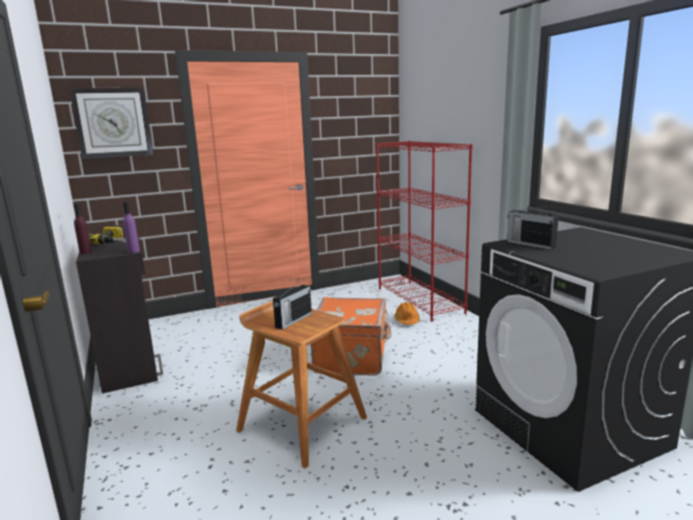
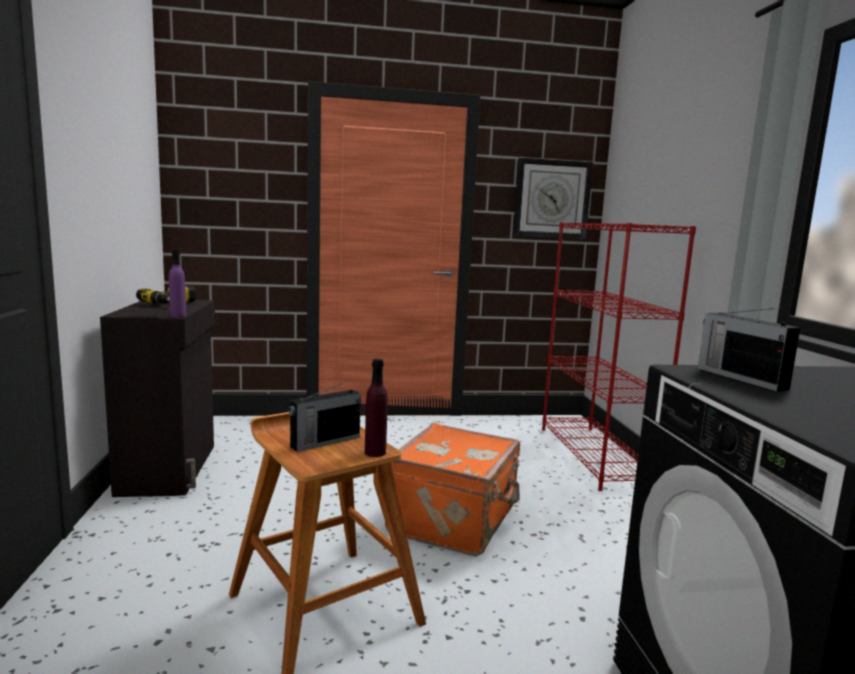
camera: 15 degrees right, 5 degrees down
wall clock [69,87,153,159] -> wall clock moved to [513,158,593,239]
purple bottle [73,204,92,254] -> purple bottle moved to [365,358,388,457]
orange hard hat [394,302,420,325] -> none

